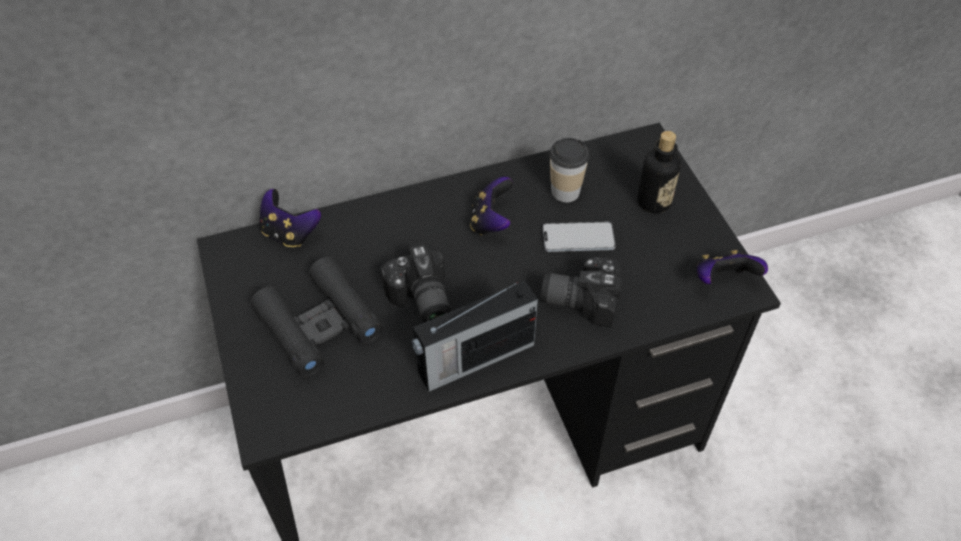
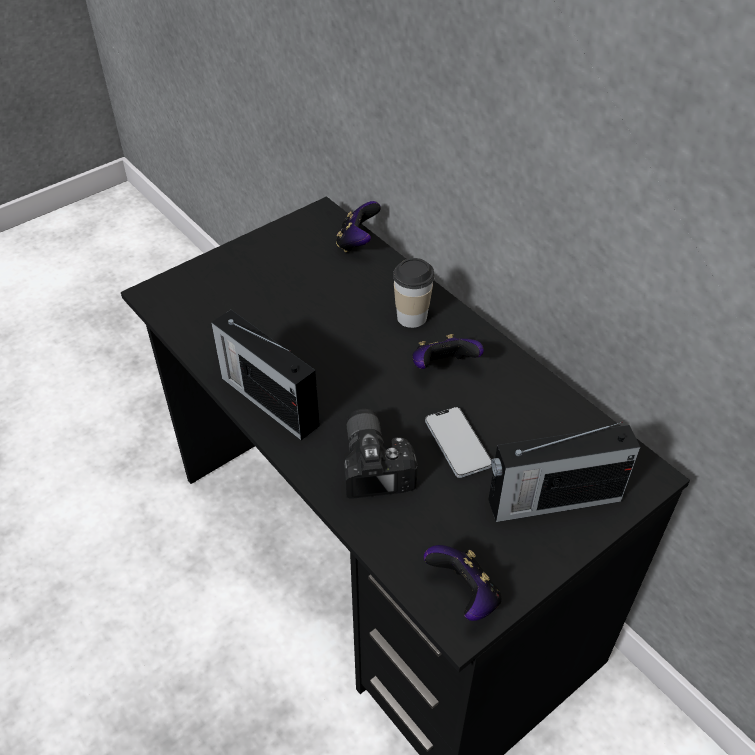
camera: 70 degrees right, 5 degrees down
black binoculars [250,257,383,377] -> none
camera [381,244,451,323] -> none
cup [550,138,589,202] -> cup moved to [393,258,435,328]
bottle [637,131,681,213] -> radio [488,422,640,522]

